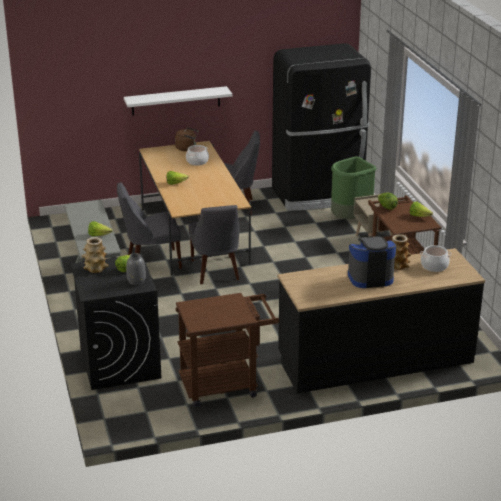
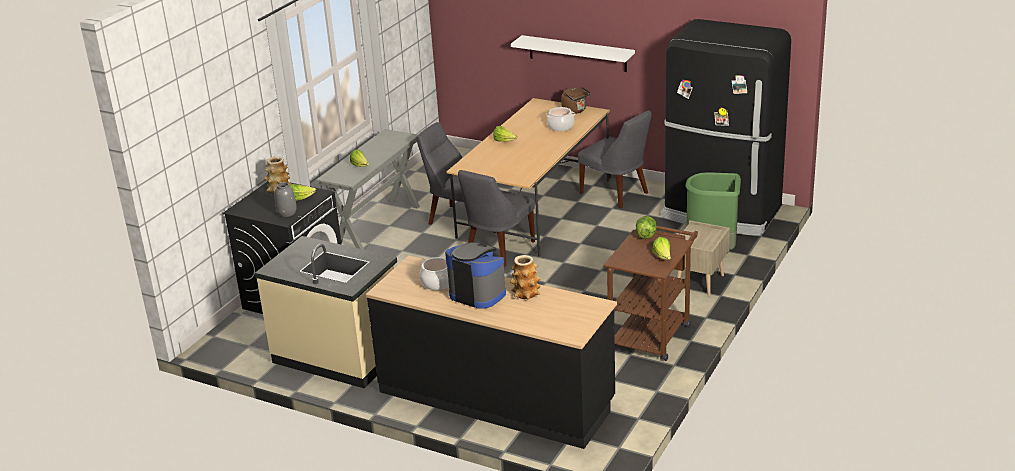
camera: 45 degrees right, 0 degrees up
brown cart [175,293,280,407] -> beige counter [255,236,397,389]
cooking pot [420,245,451,272] -> cooking pot moved to [419,257,449,290]

